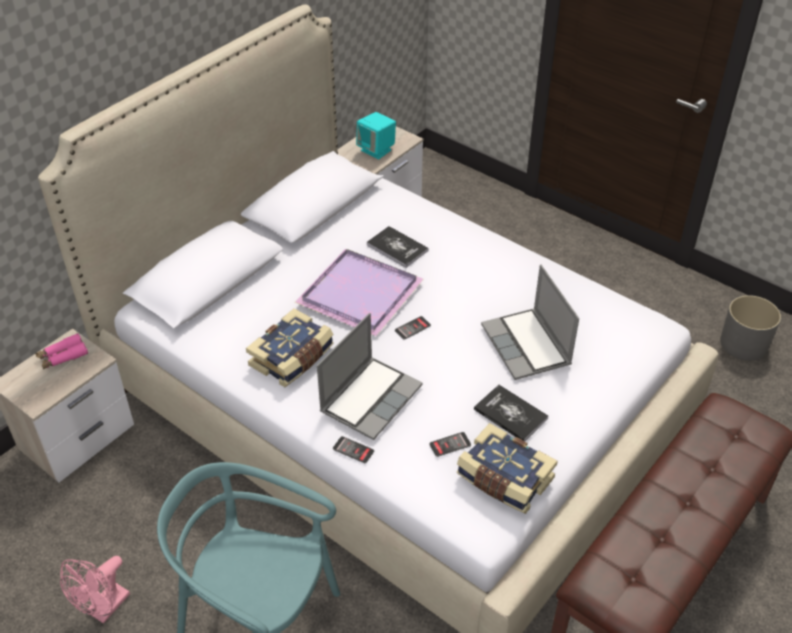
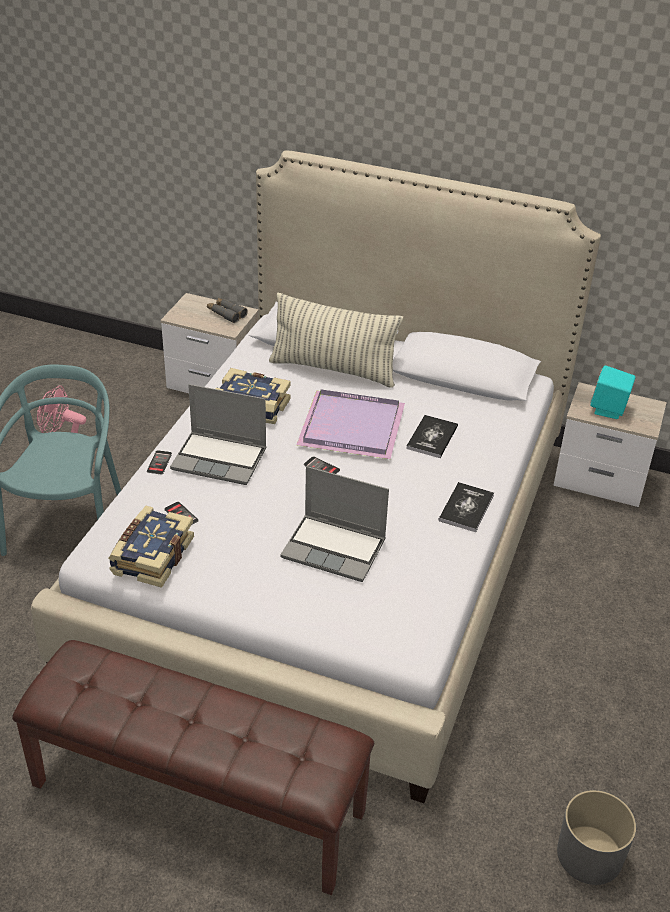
camera: 70 degrees right, 5 degrees down
pink binoculars [35,333,88,369] -> grey binoculars [207,298,248,323]
book [474,385,548,441] -> book moved to [439,482,494,532]
laptop [481,264,579,380] -> laptop turned 120 degrees counterclockwise [280,466,389,582]
none -> pillow [269,293,403,388]

